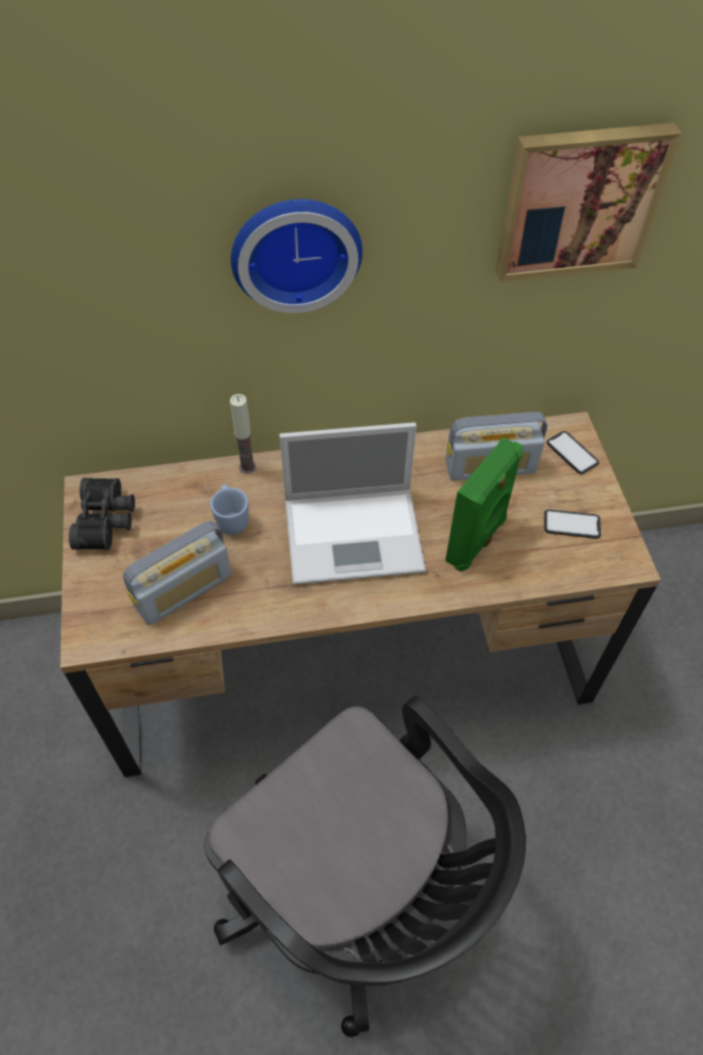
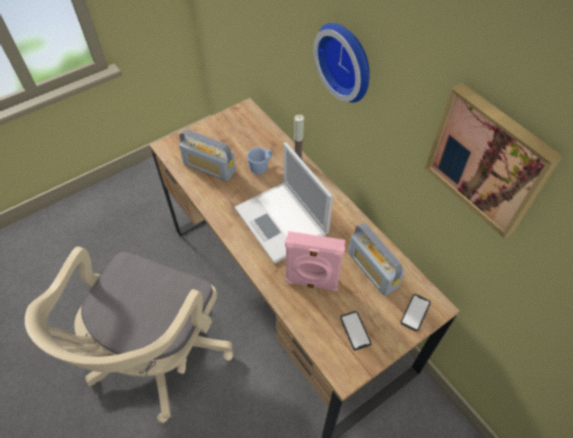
camera: 65 degrees right, 0 degrees up
black binoculars [69,478,135,550] -> none
black office chair [204,696,526,1037] -> beige office chair [25,246,233,423]
green speaker [445,437,523,572] -> pink speaker [285,231,345,291]

